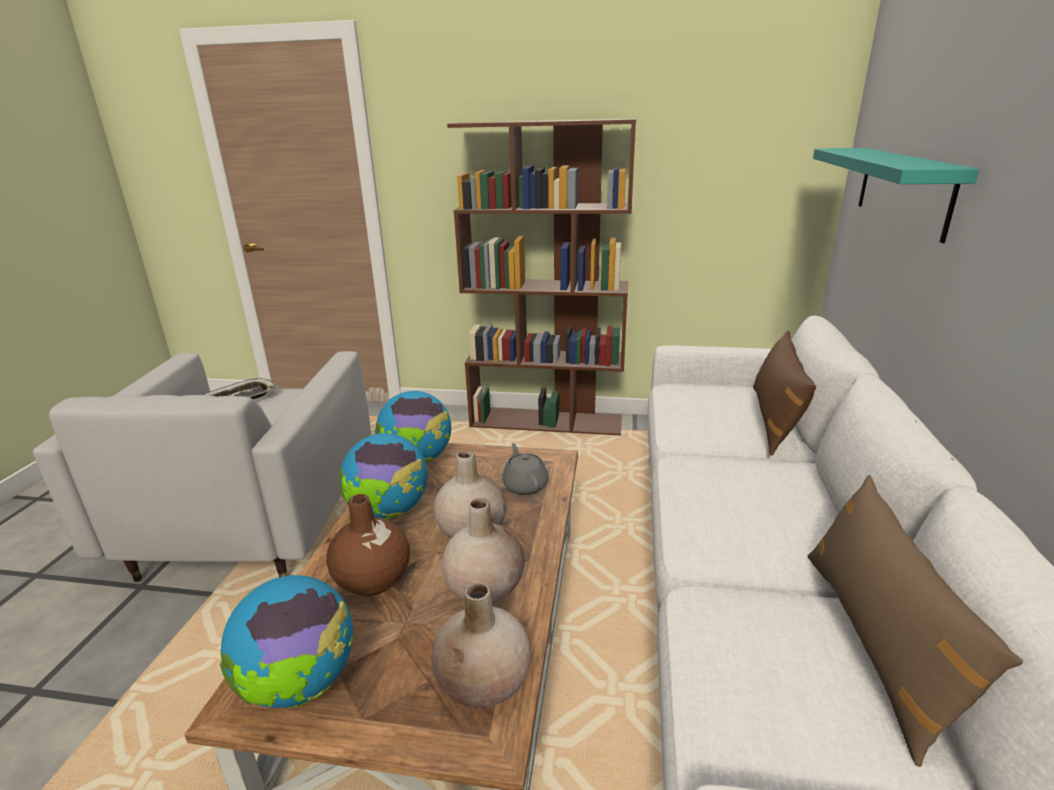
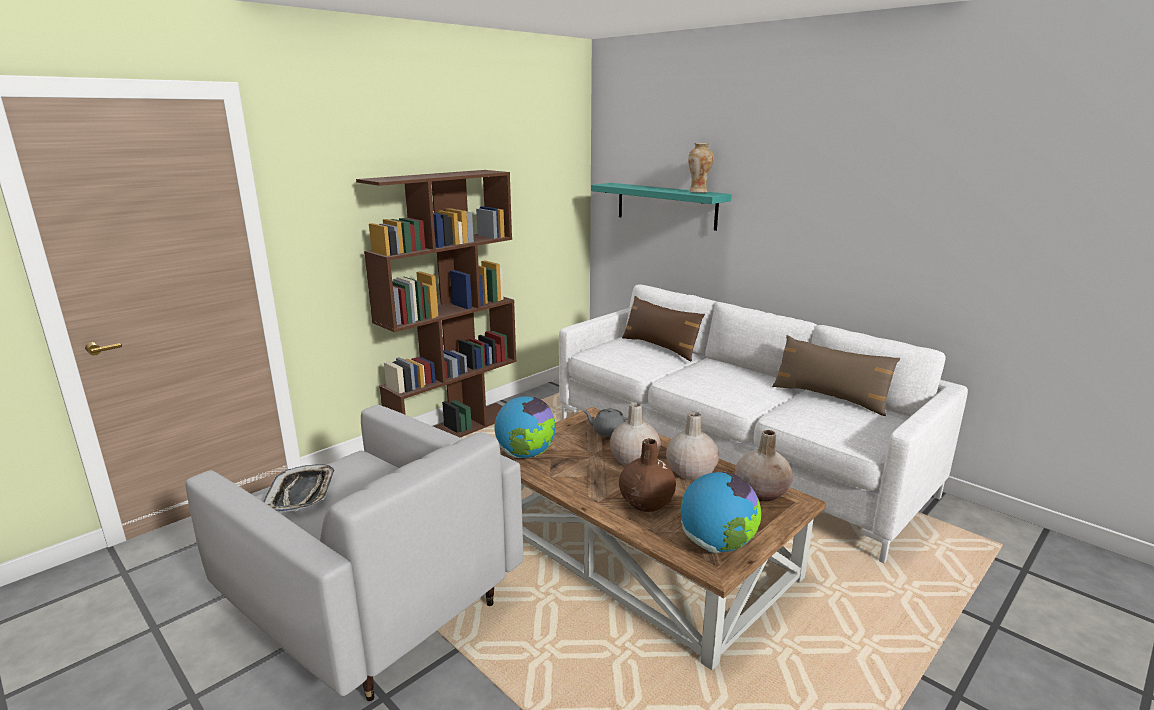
camera: 55 degrees left, 5 degrees down
globe [339,433,427,520] -> none
none -> vase [688,143,714,193]

